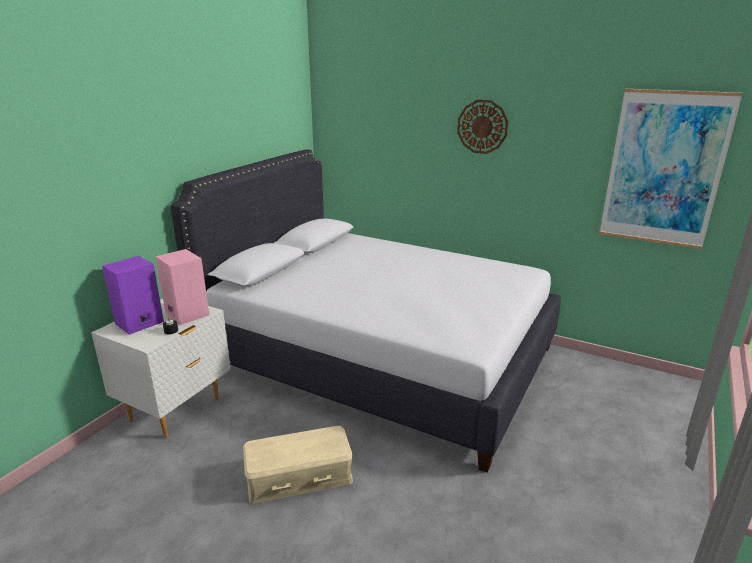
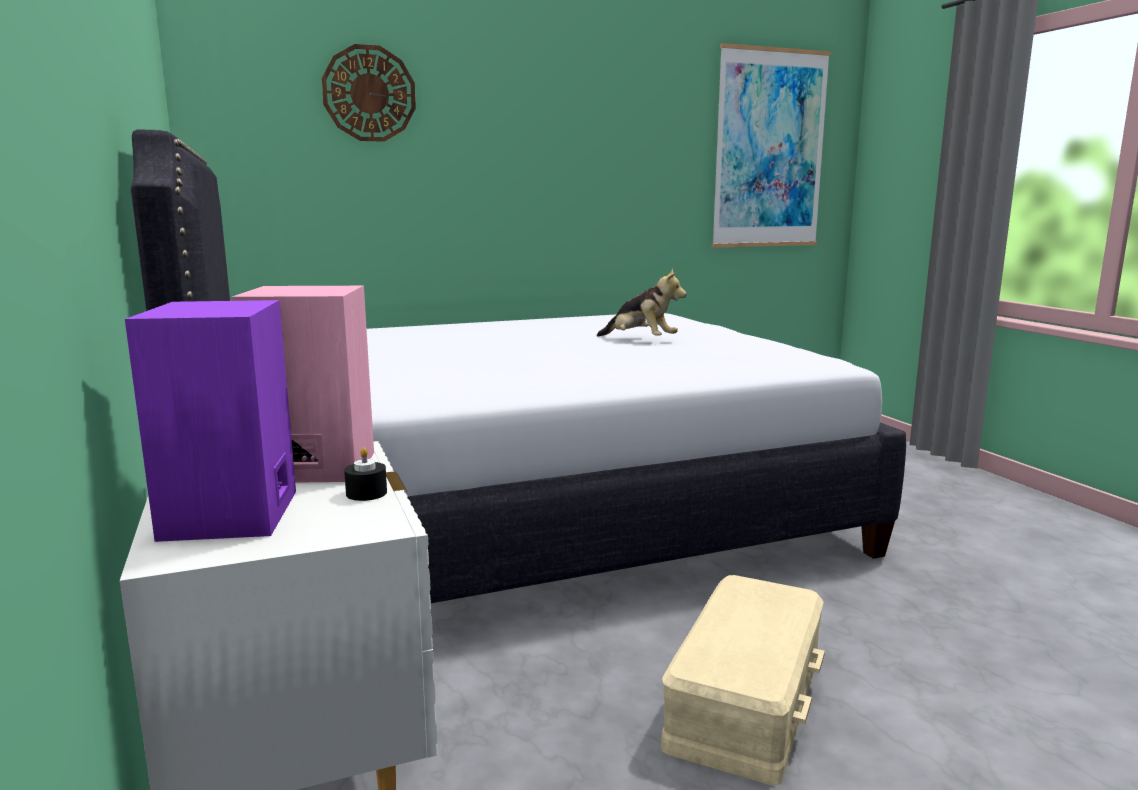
camera: 50 degrees left, 10 degrees down
wall clock [457,100,508,154] -> wall clock moved to [322,44,416,142]
none -> plush toy [597,268,687,336]

